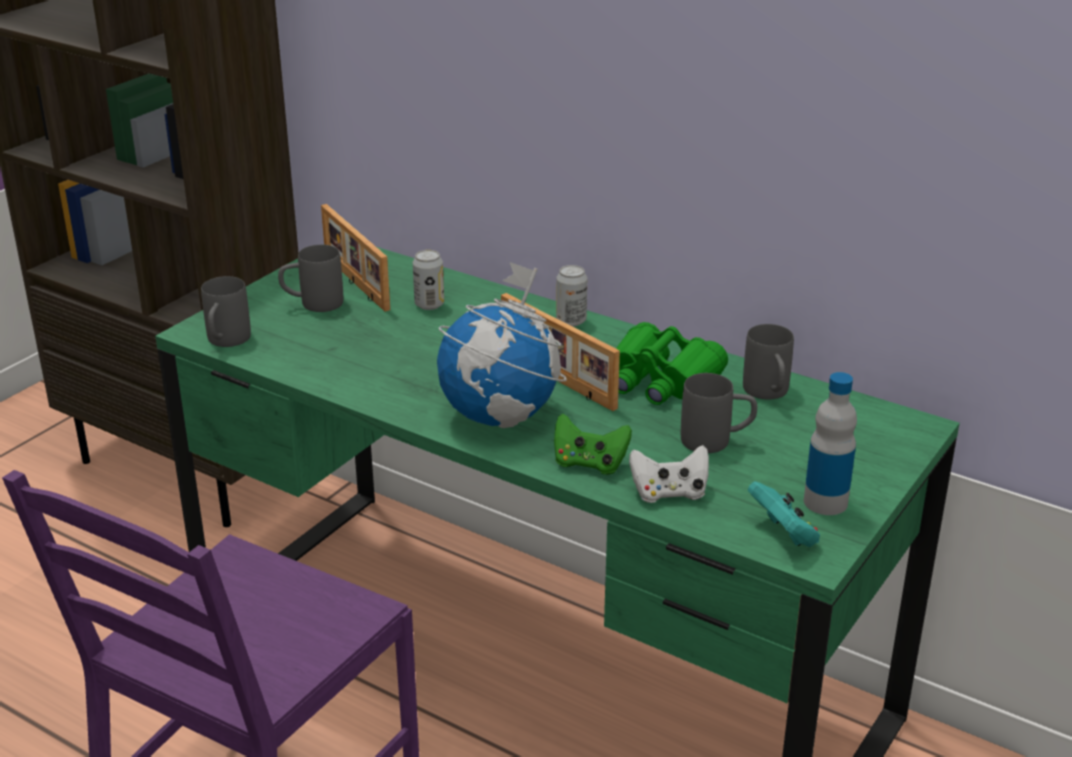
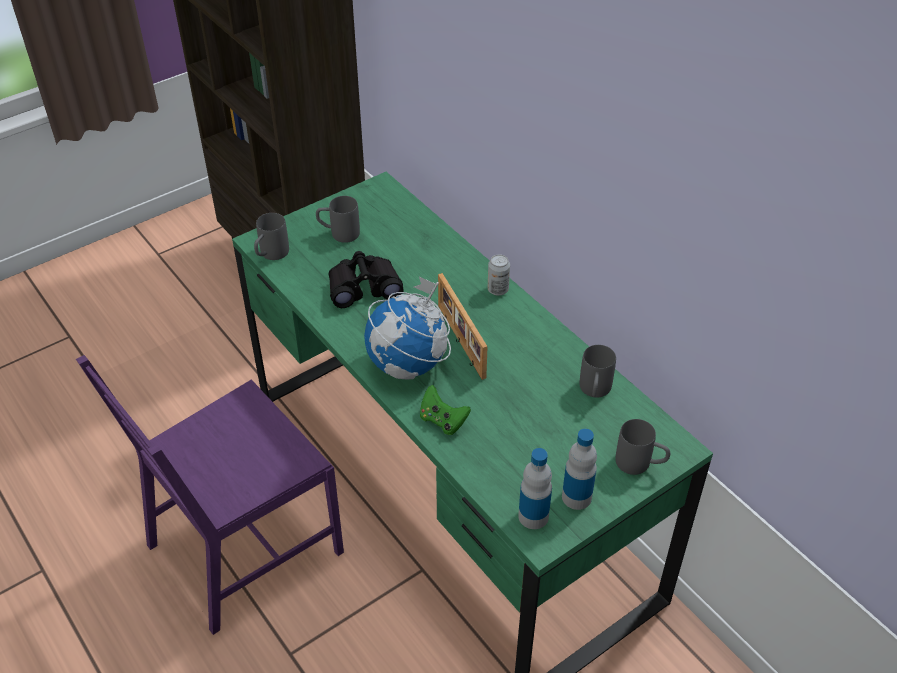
camera: 20 degrees right, 15 degrees up
picture frame [321,204,390,312] -> none
can [413,250,444,310] -> none
green binoculars [616,322,728,405] -> none
white game controller [629,445,709,503] -> none
grey mug [681,373,757,453] -> grey mug moved to [616,419,670,475]
turquoise game controller [748,481,820,547] -> bottle [518,448,552,529]
none -> black binoculars [329,251,404,308]

